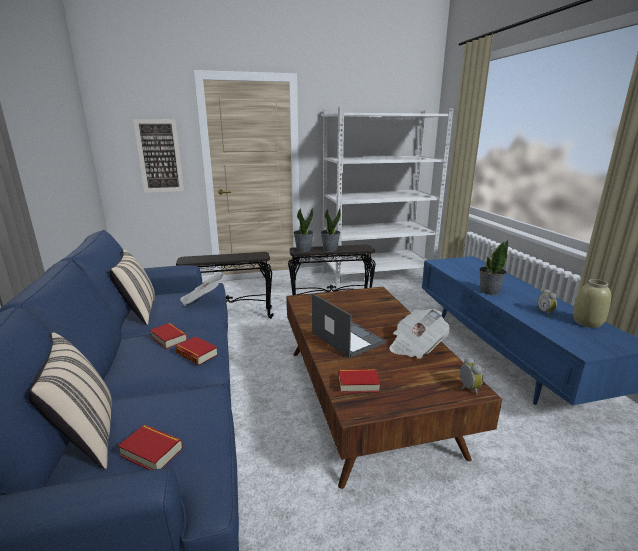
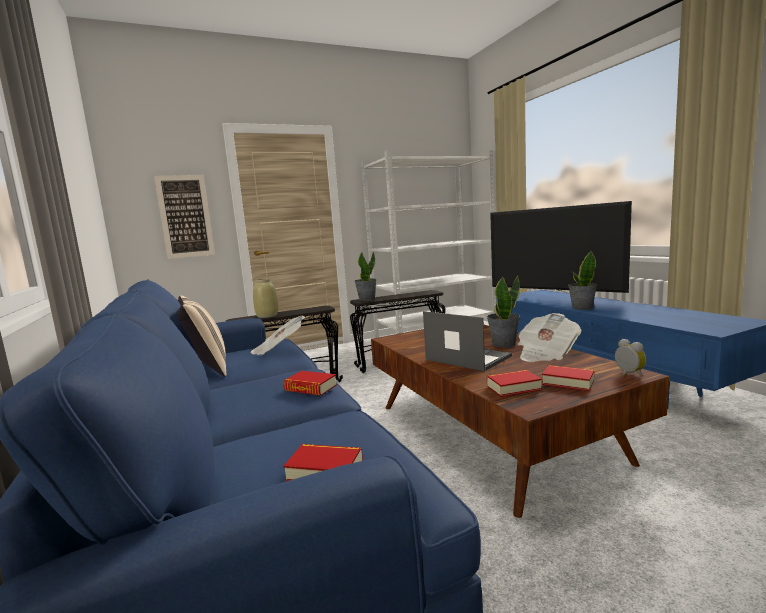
camera: 10 degrees left, 10 degrees down
beige pillow [29,332,112,469] -> none
book [150,323,187,349] -> book moved to [542,365,594,391]
potted plant [321,208,341,252] -> potted plant moved to [487,276,520,348]
alarm clock [538,289,557,316] -> none
beige vase [573,279,611,328] -> beige vase moved to [253,278,279,318]
none -> television [490,201,632,302]

